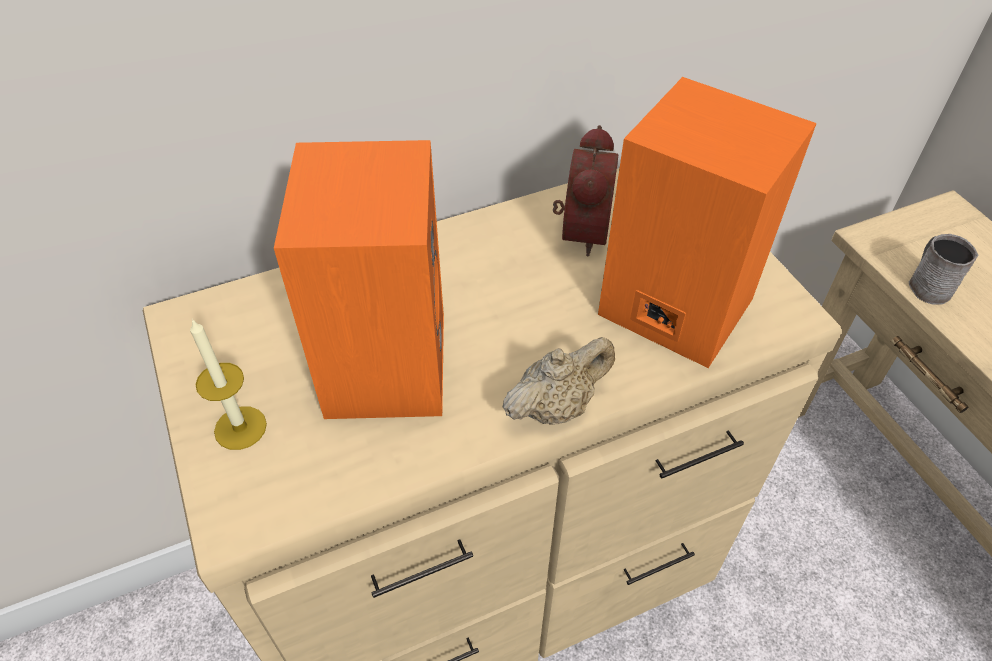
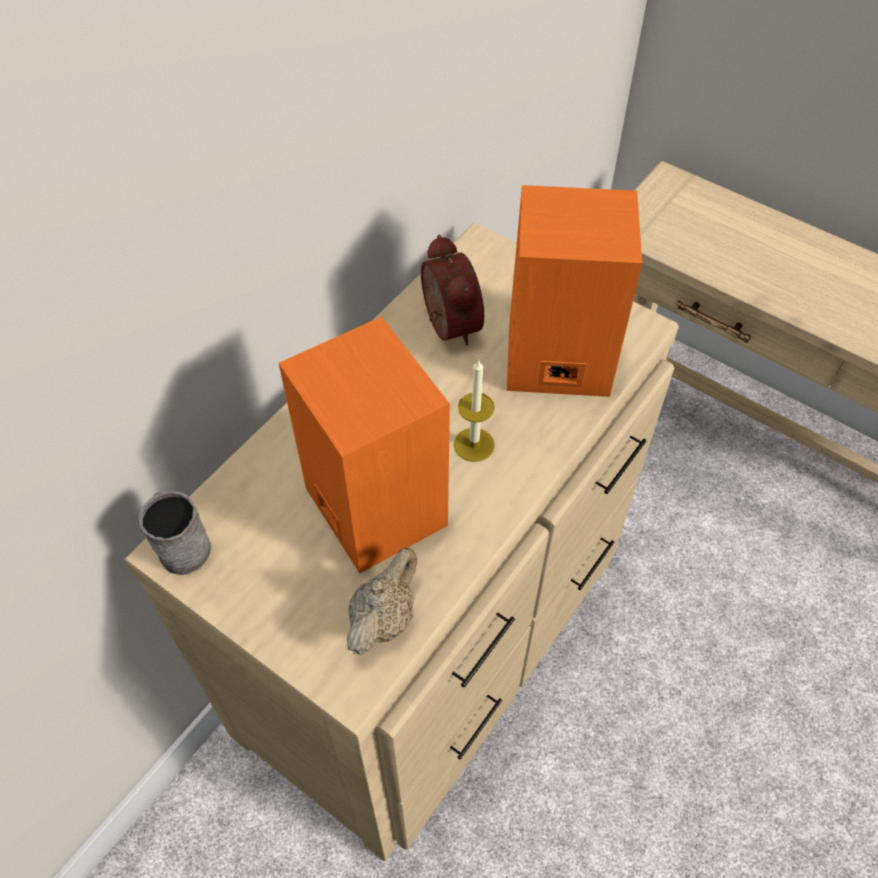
camera: 30 degrees left, 5 degrees up
candle [190,319,267,450] -> candle moved to [454,359,495,462]
beige teapot [503,337,615,425] -> beige teapot moved to [347,548,417,655]
grey mug [909,234,978,305] -> grey mug moved to [139,491,211,575]

